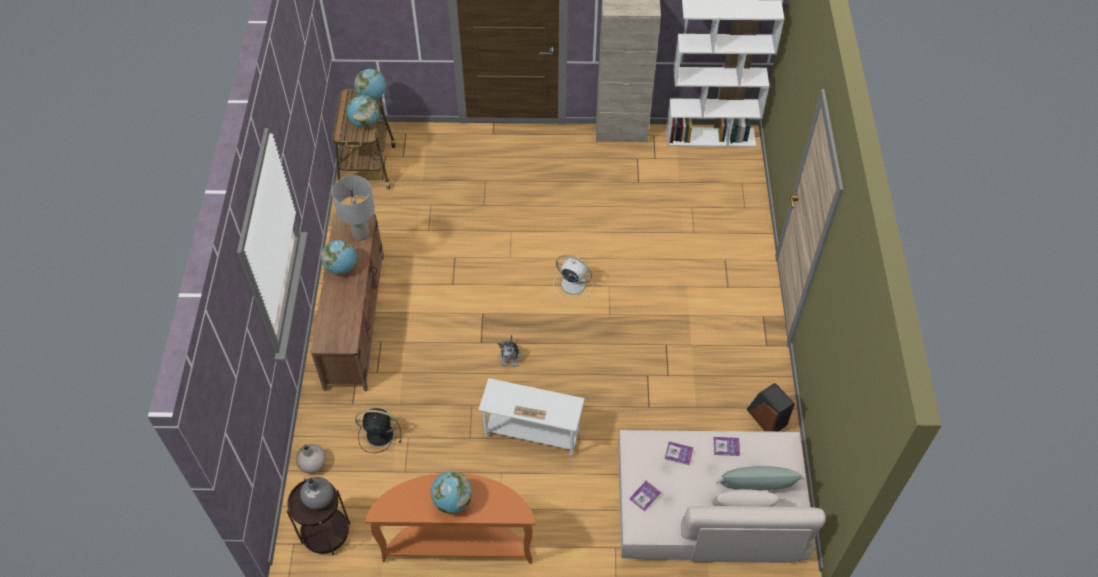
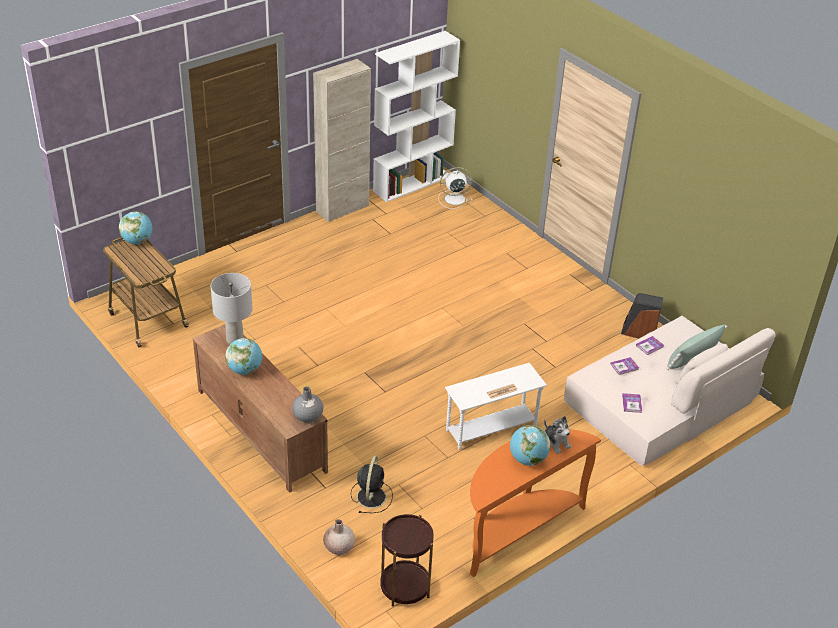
camera: 40 degrees left, 15 degrees down
grey vase [300,477,333,510] -> grey vase moved to [292,386,323,423]
globe [346,95,379,127] -> none
black fan [355,408,401,453] -> black fan turned 135 degrees clockwise [351,456,393,513]
plush toy [498,335,521,367] -> plush toy moved to [544,416,571,454]
white fan [553,255,593,298] -> white fan moved to [438,167,473,209]

